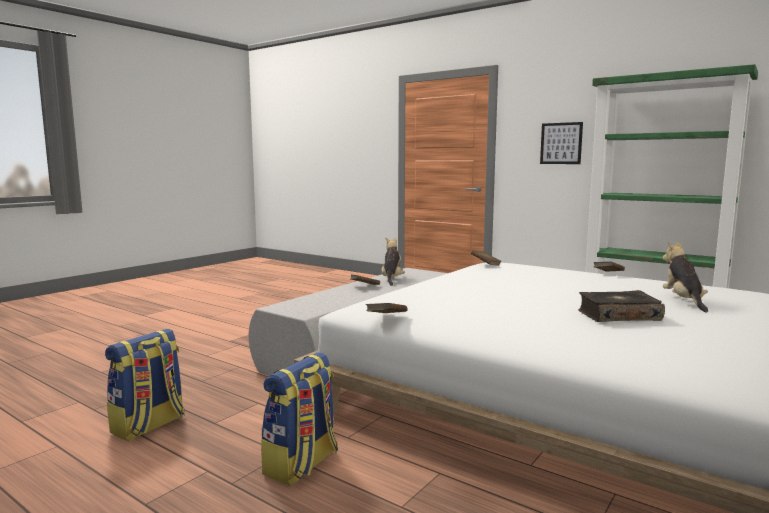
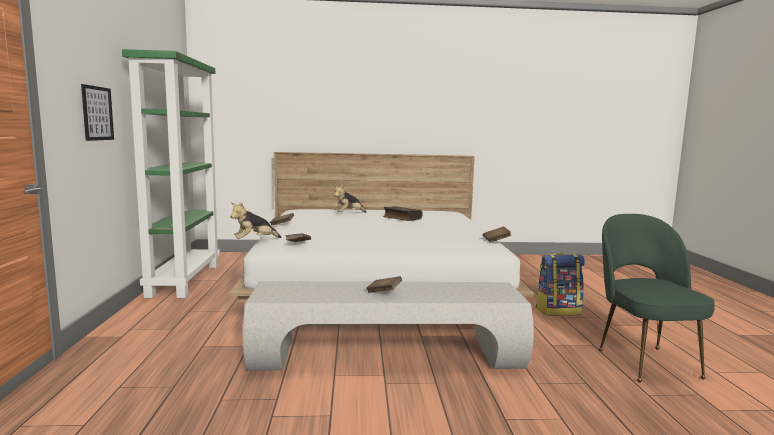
camera: 130 degrees left, 0 degrees up
backpack [105,329,184,441] -> green chair [599,214,715,382]
plush toy [381,237,405,286] -> plush toy moved to [230,202,281,239]

